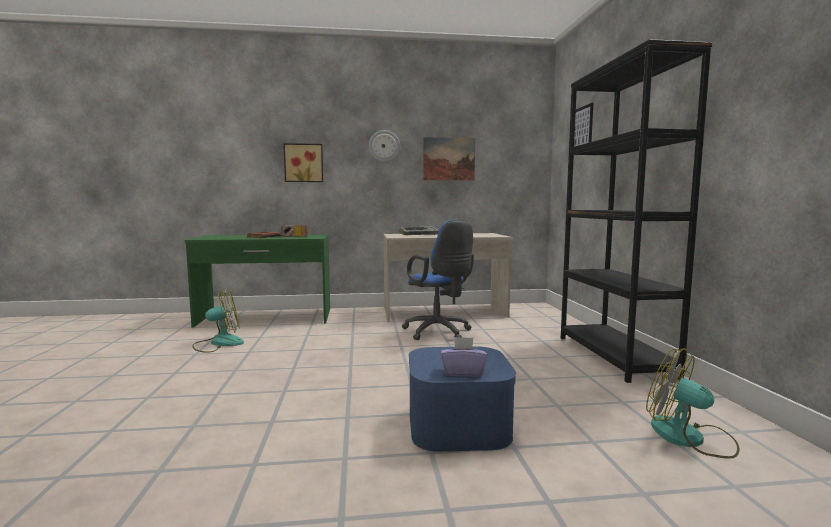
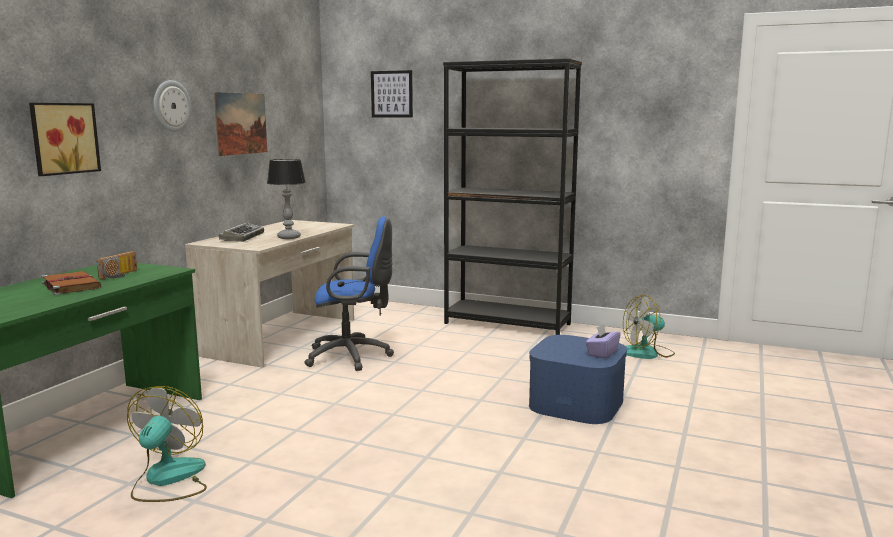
camera: 60 degrees left, 5 degrees up
none -> table lamp [267,159,306,239]

